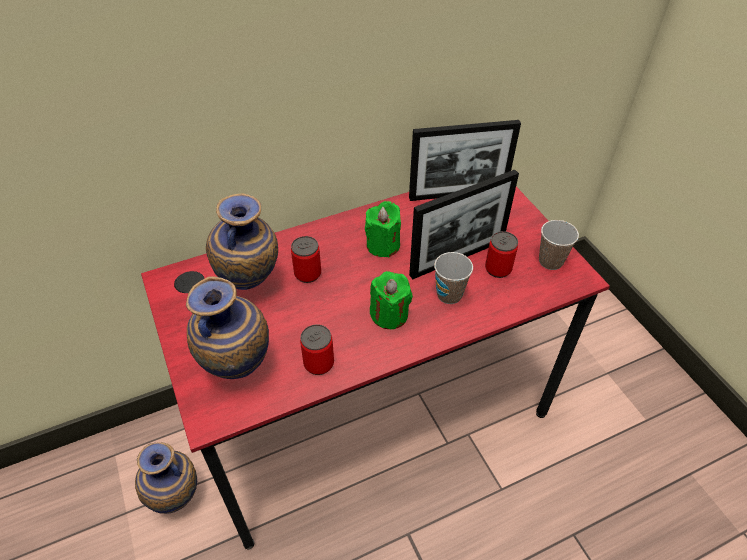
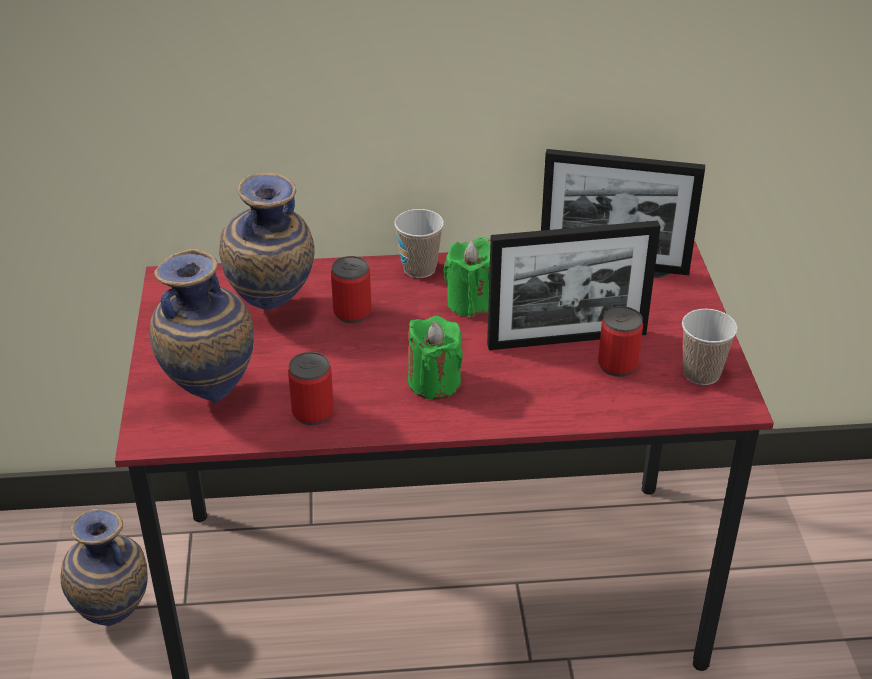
camera: 20 degrees right, 10 degrees down
cup [434,252,473,304] -> cup moved to [394,209,444,278]

